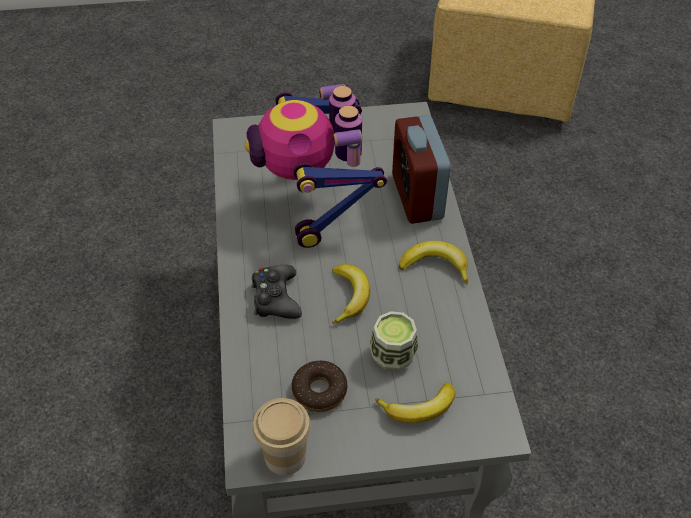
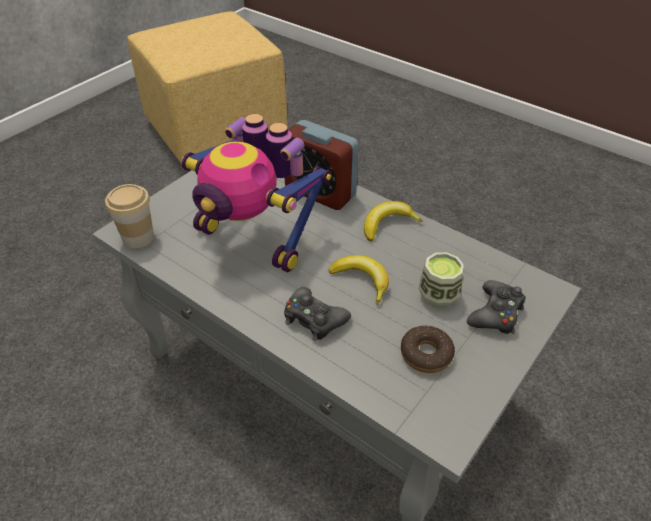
camera: 45 degrees left, 5 degrees down
cup [253,398,311,475] -> cup moved to [105,184,154,248]
banana [375,382,455,423] -> black game controller [467,280,526,334]

